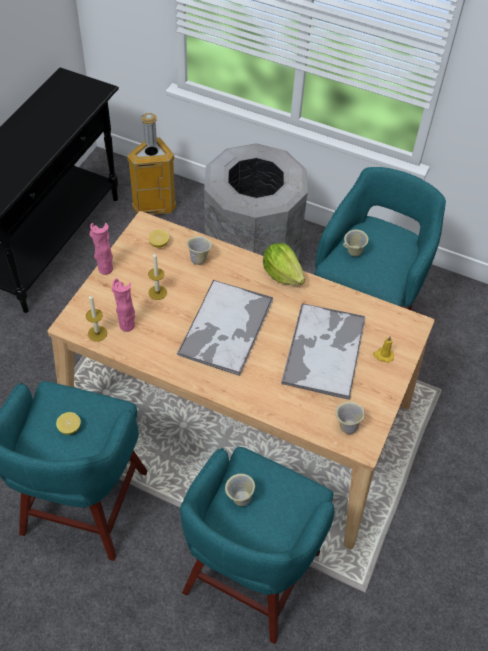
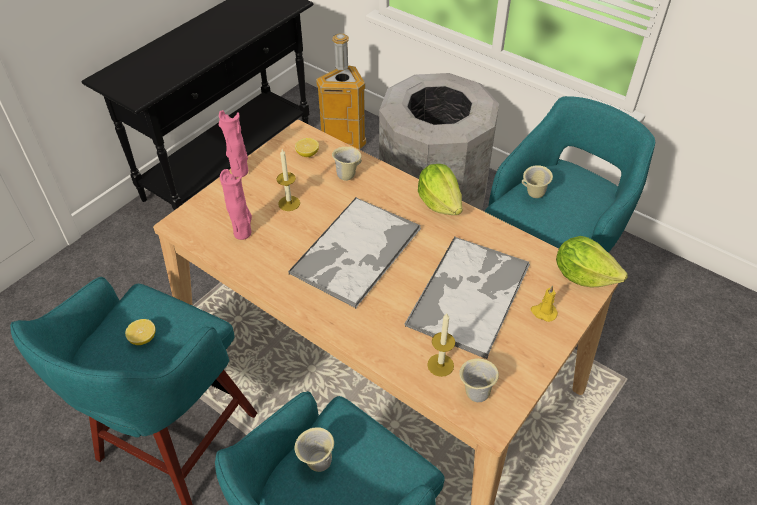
camera: 15 degrees right, 5 degrees down
candle [86,294,107,342] -> candle moved to [427,313,455,377]
none -> lettuce [556,236,628,288]

